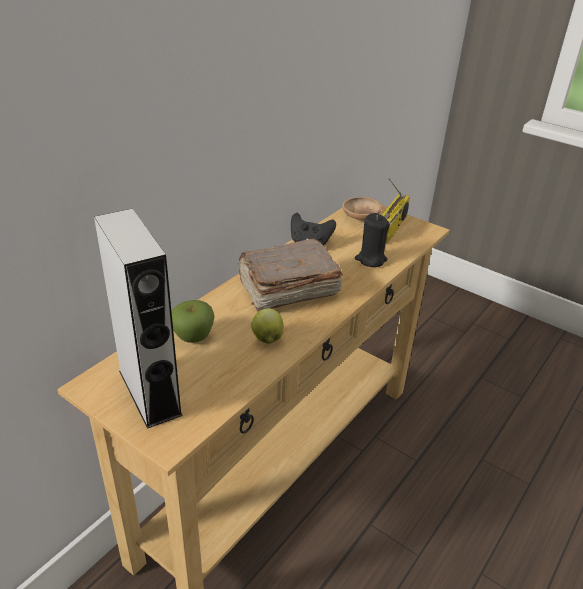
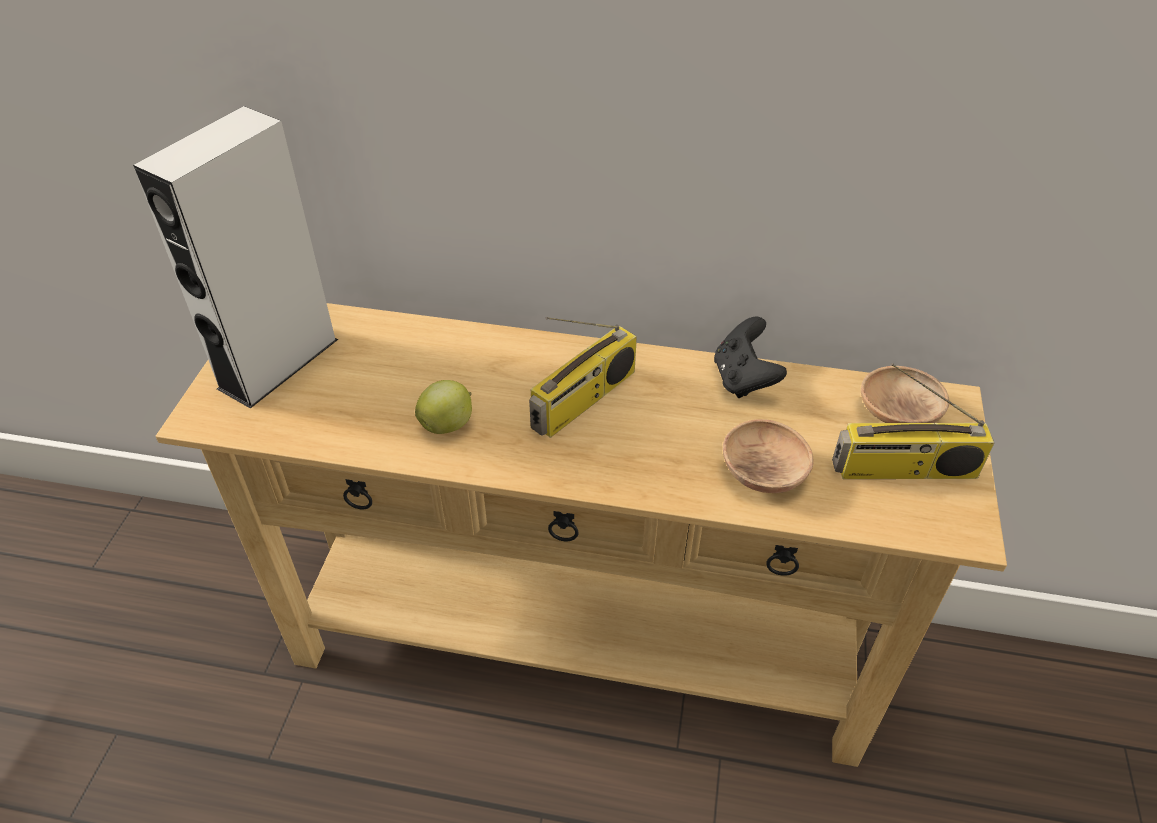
camera: 65 degrees right, 10 degrees up
apple [172,300,215,343] -> none
brown book [237,239,343,311] -> radio [529,317,637,438]
black candle [355,213,390,267] -> brown bowl [723,419,814,493]

